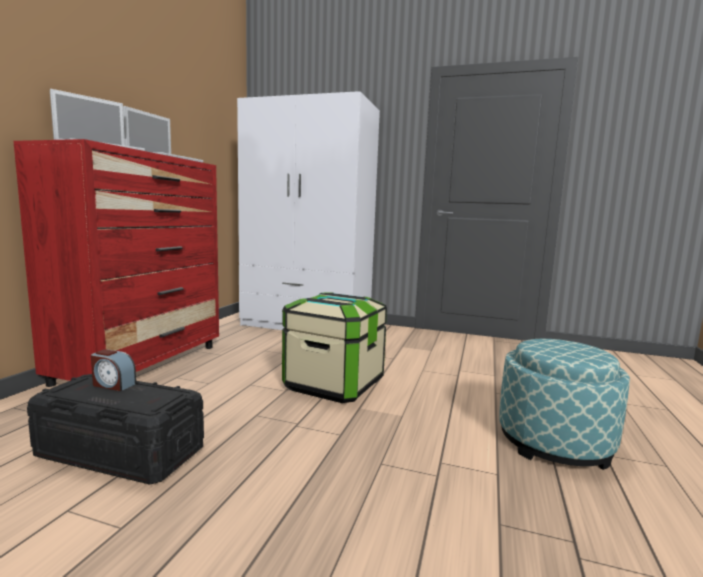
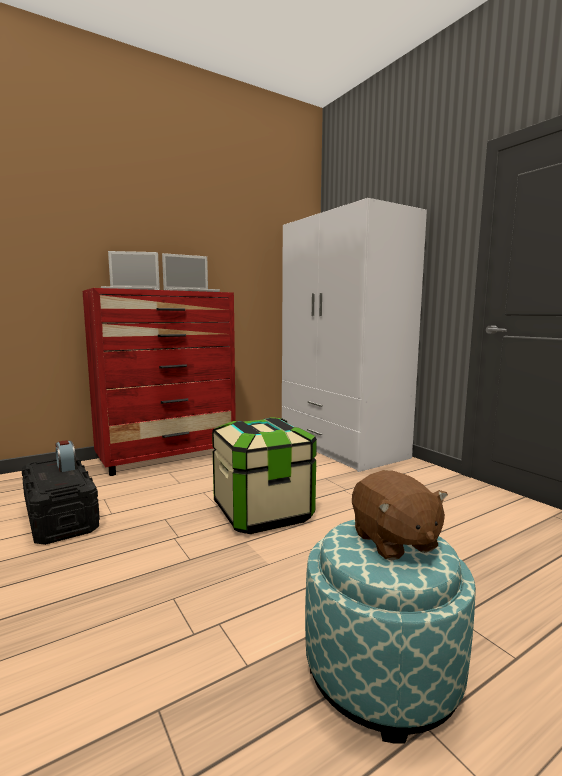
camera: 40 degrees right, 0 degrees up
none -> brown plush toy [352,470,448,560]

